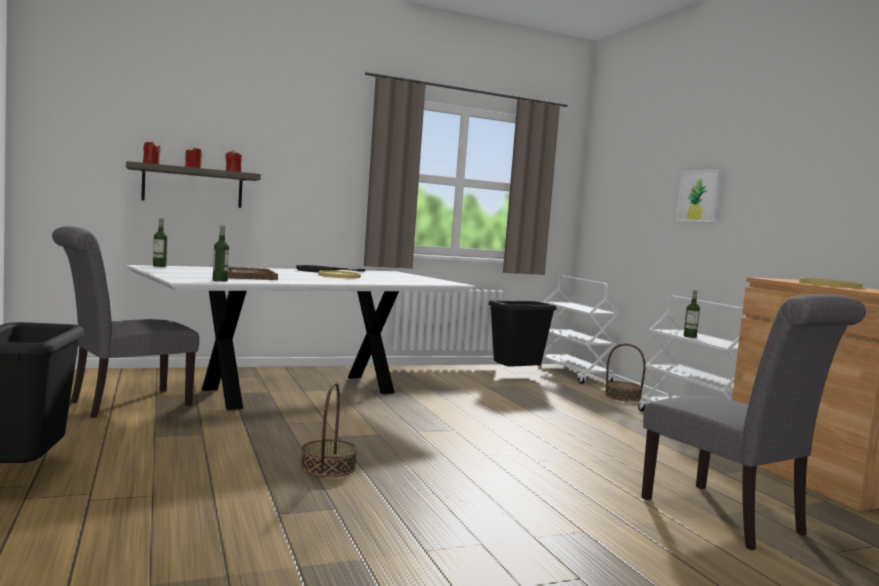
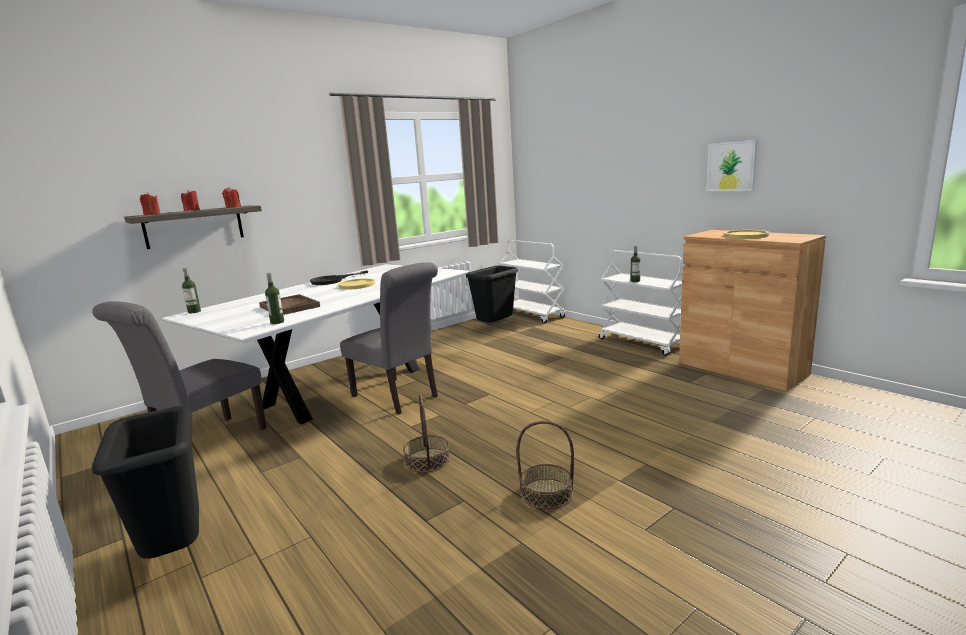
camera: 15 degrees left, 10 degrees up
basket [605,344,646,402] -> basket moved to [517,421,574,510]
grey chair [642,294,866,550] -> grey chair moved to [340,262,438,414]
picture [676,169,722,222] -> picture moved to [707,140,757,191]

